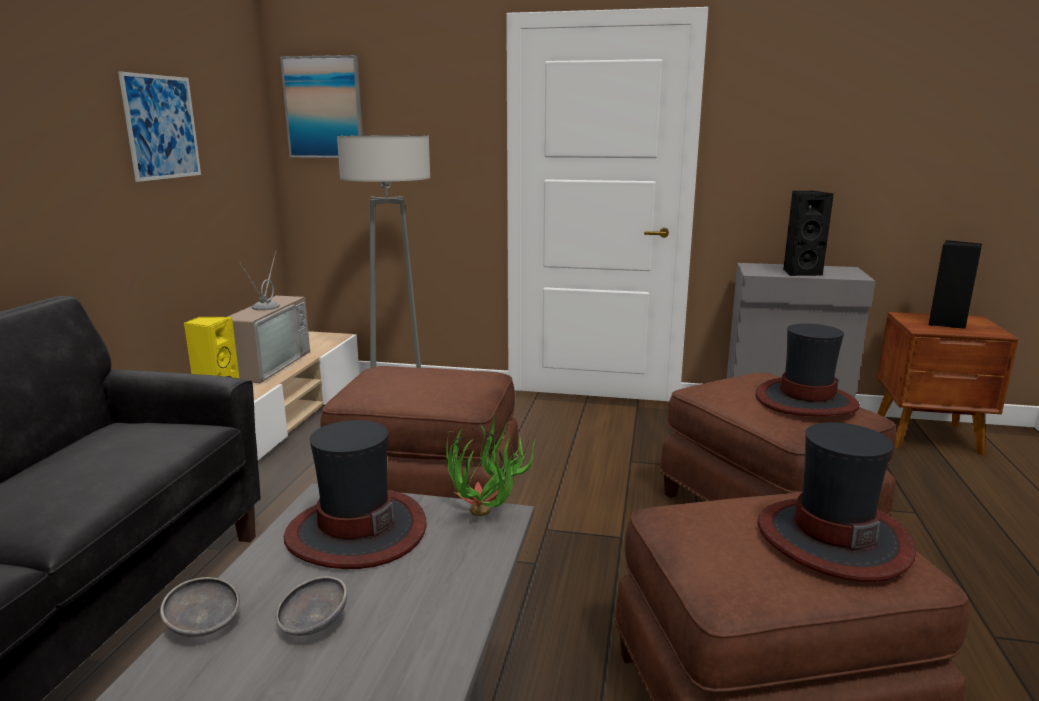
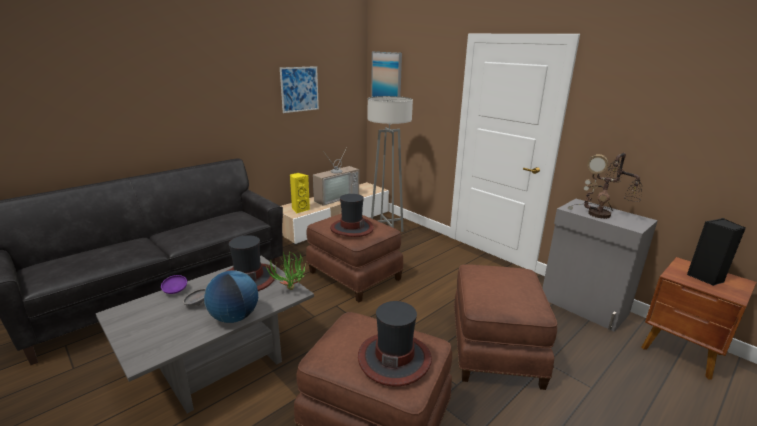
camera: 35 degrees right, 5 degrees up
grey bowl [160,577,240,637] -> purple bowl [161,275,187,294]
hat [756,324,860,416] -> hat moved to [330,194,374,237]
black speaker [783,191,834,276] -> table lamp [568,153,642,219]
none -> globe [204,271,258,323]

